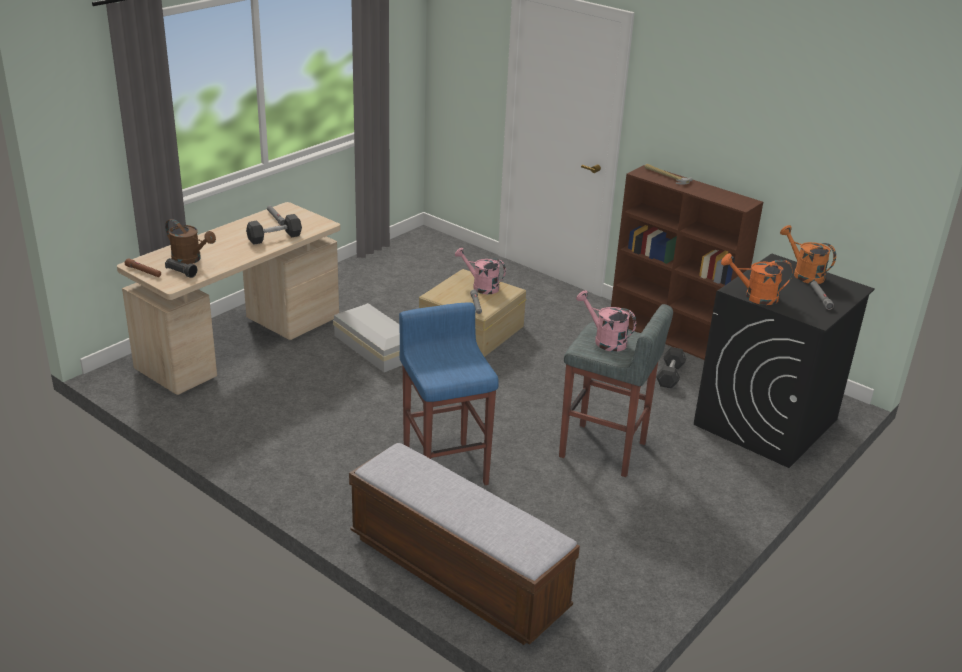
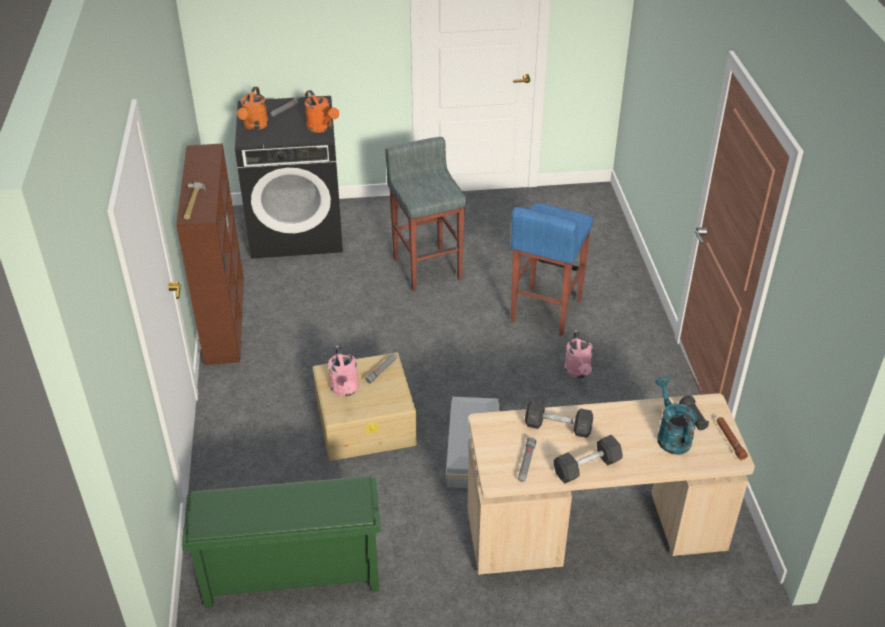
camera: 135 degrees left, 10 degrees up
brown watering can [165,219,216,264] -> turquoise watering can [656,377,697,455]
bench [349,443,580,645] -> none
pink watering can [576,290,636,352] -> pink watering can moved to [564,331,593,378]
grey dumbbell [656,347,686,389] -> grey dumbbell moved to [554,435,623,483]
none -> green shoe rack [182,476,381,609]

